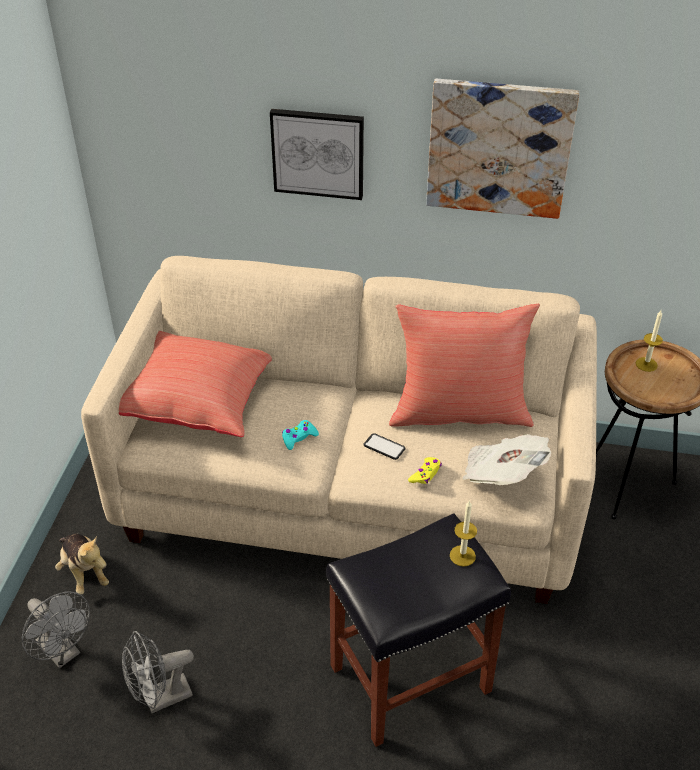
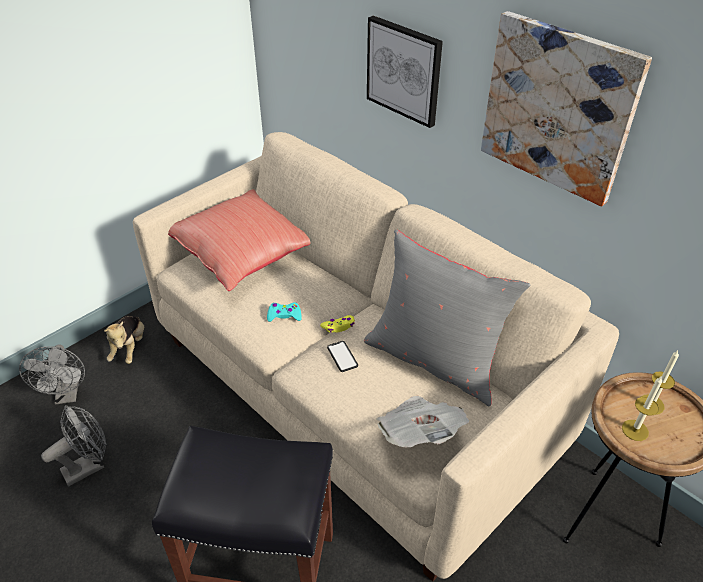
camera: 35 degrees right, 0 degrees up
grey fan [122,631,194,713] -> grey fan turned 135 degrees clockwise [41,405,107,486]
red pillow [389,304,540,427] -> grey pillow [364,230,530,406]
yellow game controller [408,457,442,484] -> yellow game controller moved to [320,315,355,333]
candle [450,500,477,567] -> candle moved to [622,377,662,441]

